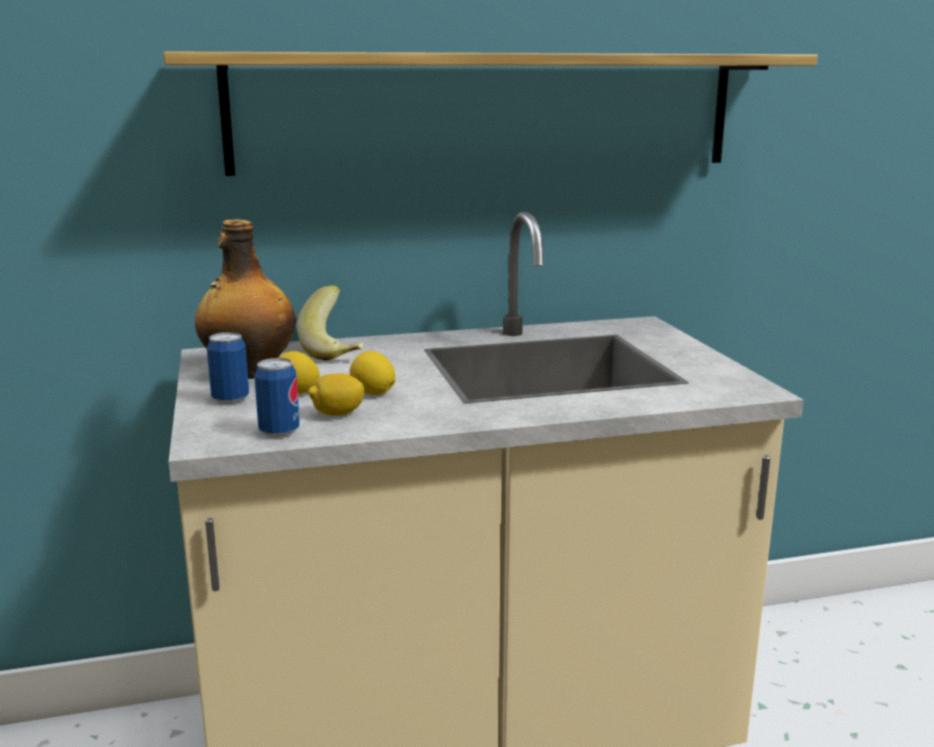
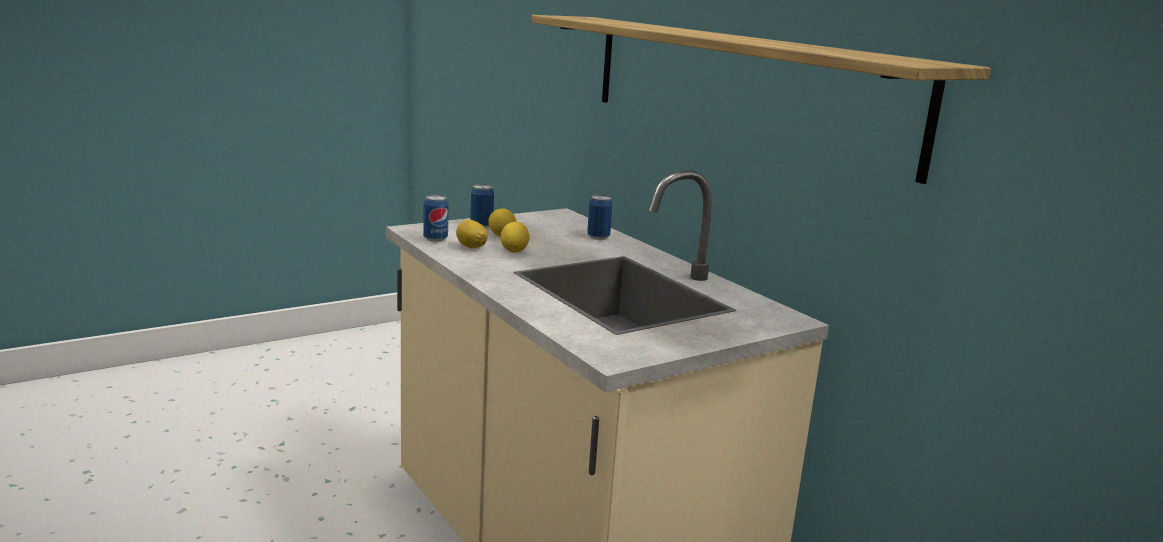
camera: 70 degrees right, 0 degrees up
bottle [195,219,296,379] -> none
banana [297,285,364,360] -> can [587,195,613,240]

